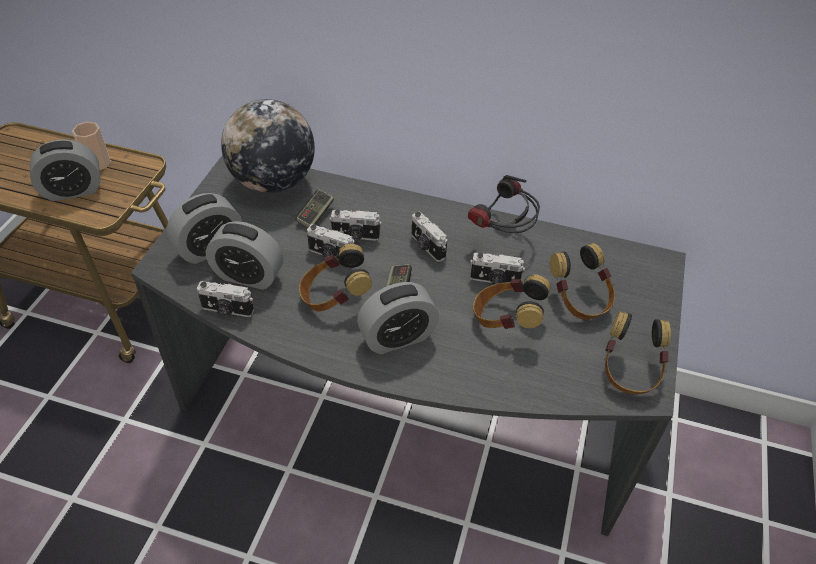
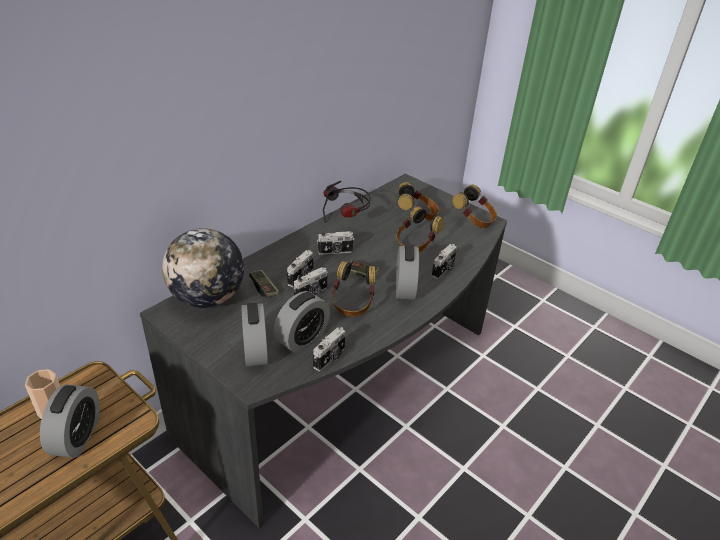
camera: 65 degrees left, 10 degrees down
camera [470,252,525,284] -> camera moved to [432,244,457,279]

